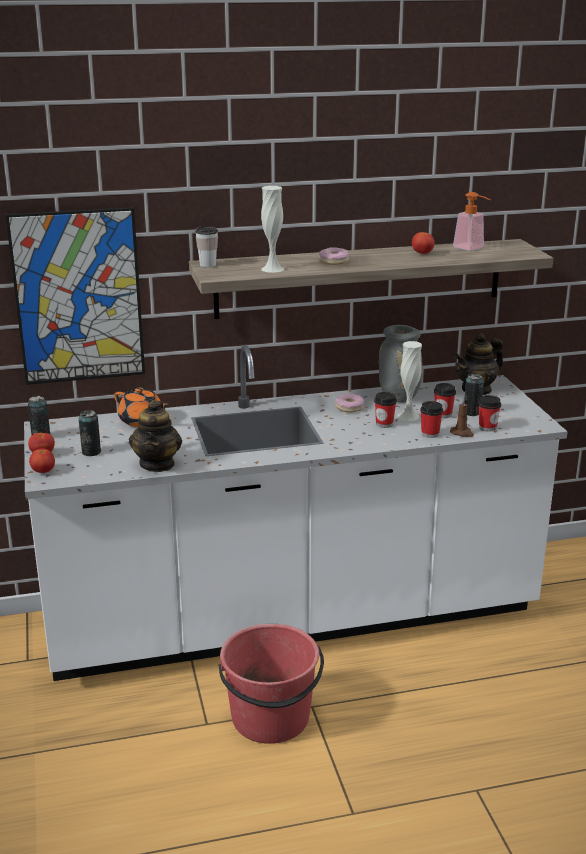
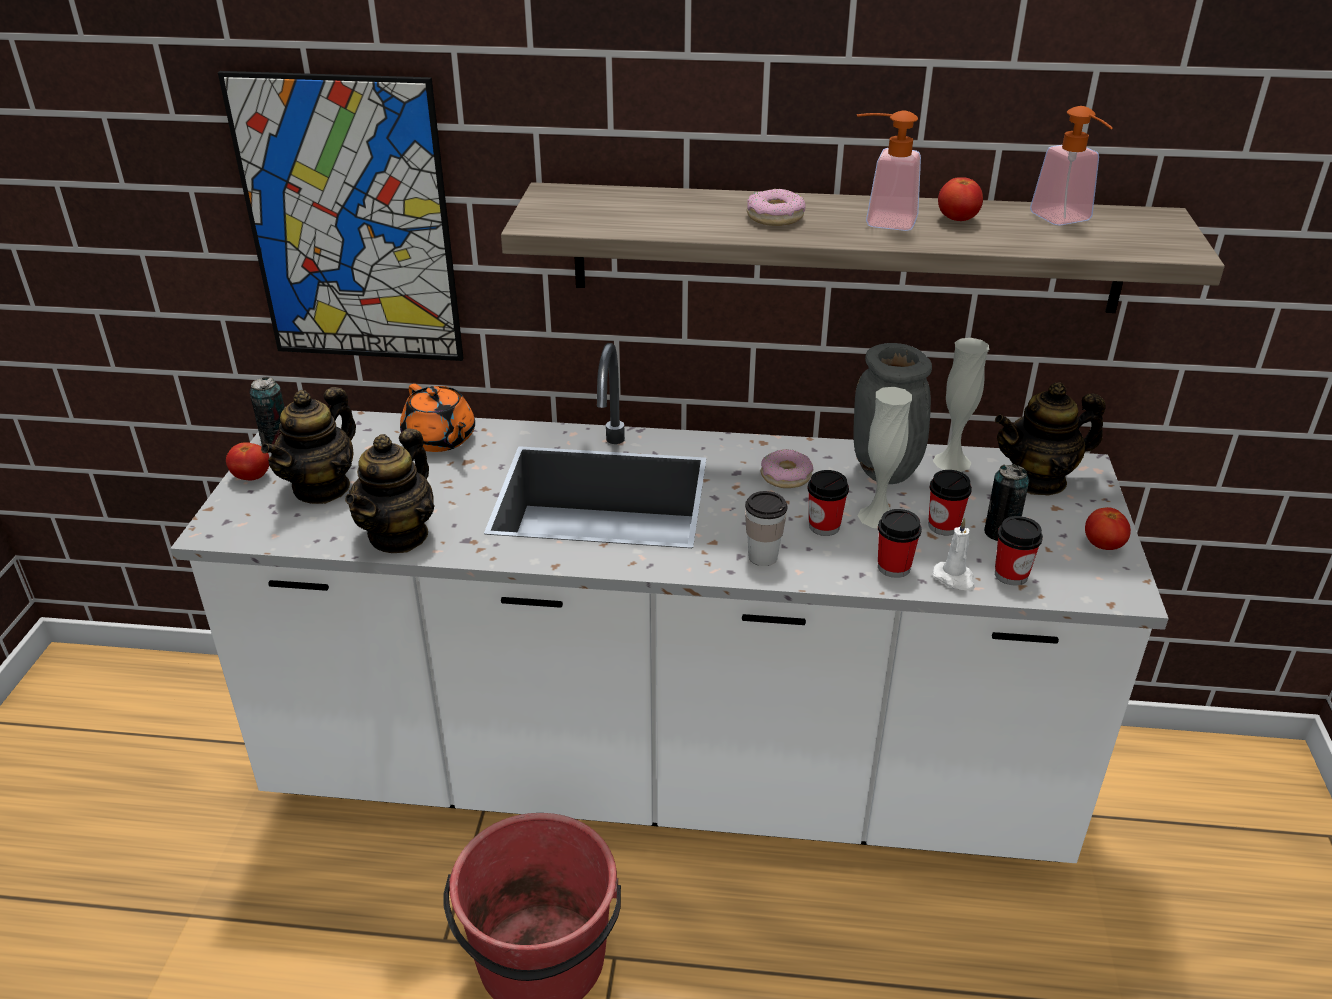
camera: 20 degrees right, 10 degrees up
tomato [29,448,55,473] -> tomato moved to [1085,507,1131,550]
can [79,410,101,456] -> teapot [261,387,356,504]
cup [195,226,218,268] -> cup moved to [745,491,788,566]
white vase [261,186,284,273] -> white vase moved to [933,338,989,472]
brown candle [450,398,474,437] -> white candle [933,518,975,591]
none -> soap dispenser [857,110,921,231]

